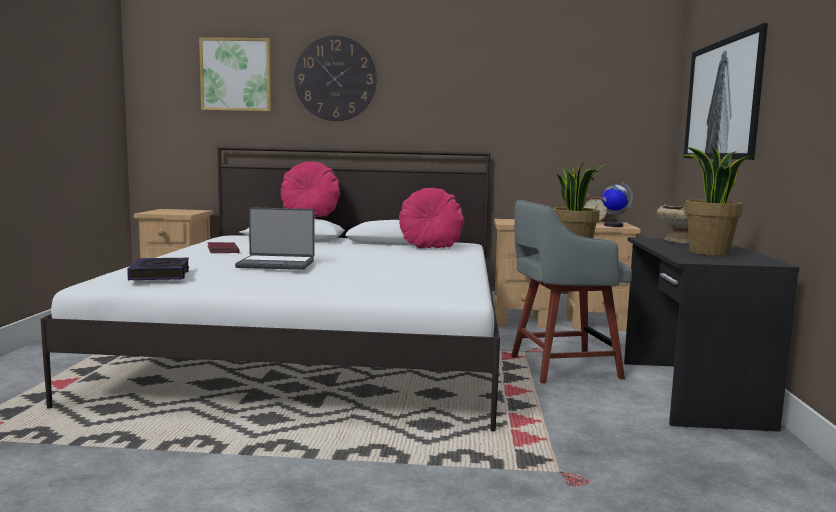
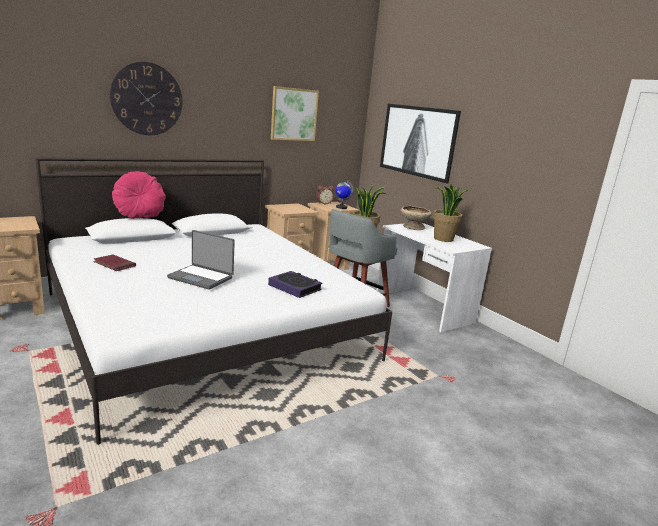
camera: 40 degrees left, 10 degrees up
book [127,258,189,280] -> book moved to [268,271,322,298]
picture [199,37,271,111] -> picture moved to [271,86,319,141]
laptop [235,207,314,270] -> laptop turned 60 degrees clockwise [167,230,235,290]
pink pillow [399,188,464,248] -> none
black desk [624,237,799,432] -> white desk [377,223,492,332]

